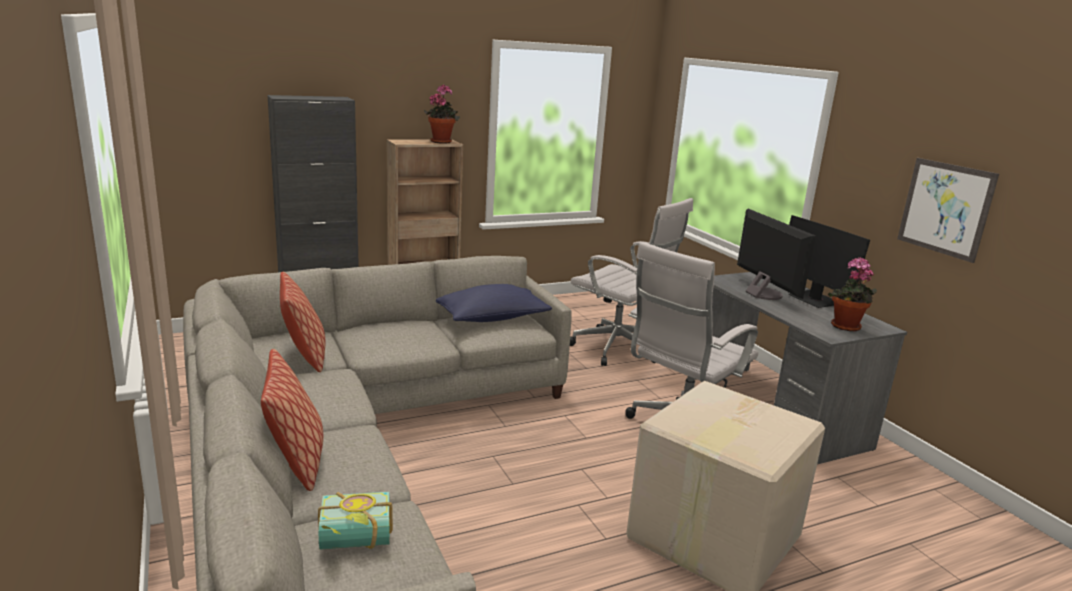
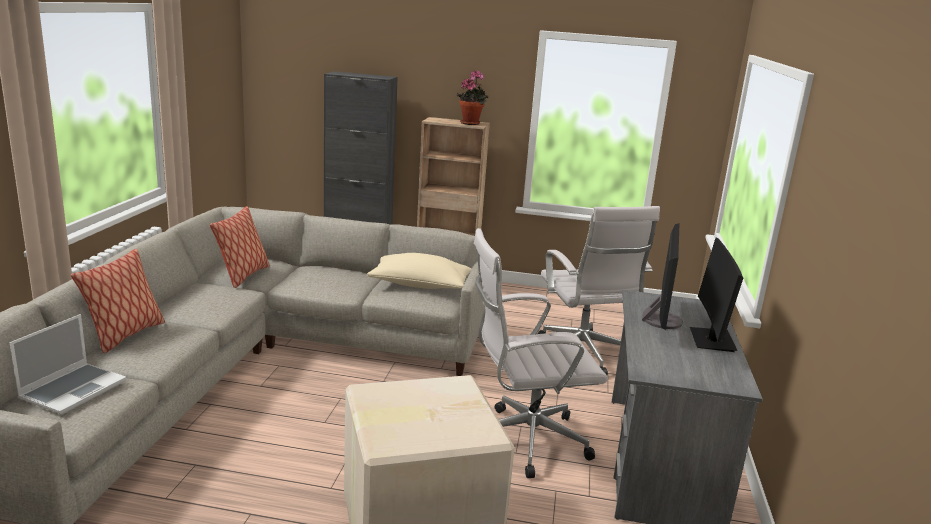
camera: 35 degrees right, 0 degrees up
book [318,492,393,550] -> laptop [10,314,126,414]
blue pillow [436,284,552,322] -> beige pillow [367,253,472,289]
potted plant [828,257,877,332] -> none
picture [897,158,999,263] -> none

